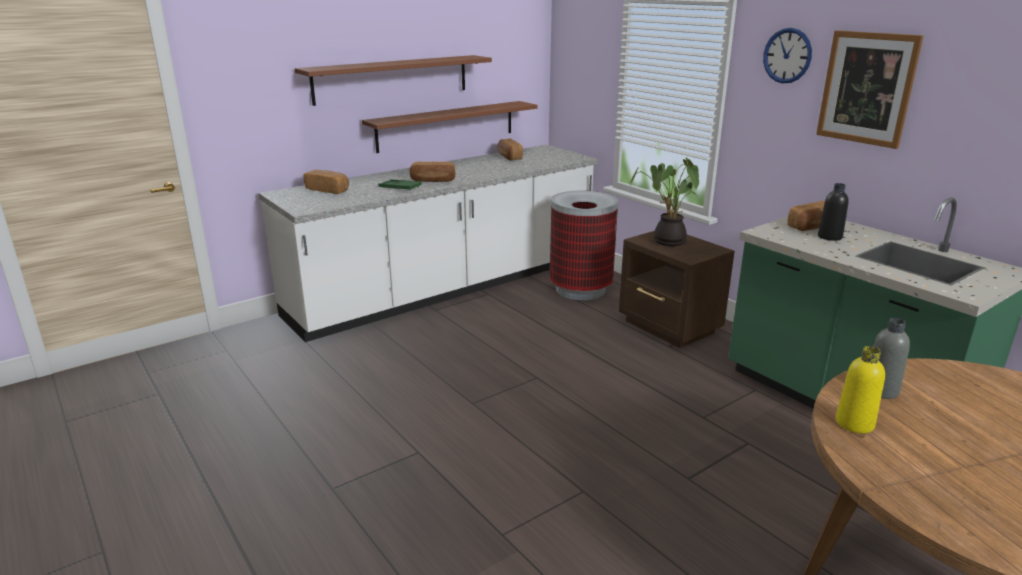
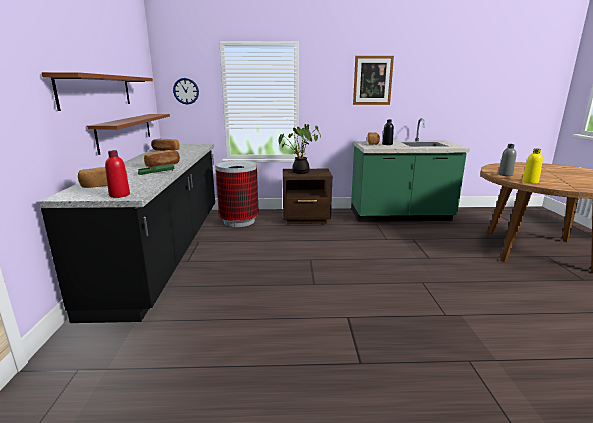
camera: 55 degrees left, 5 degrees down
white counter [259,145,598,342] -> black counter [39,144,215,323]
wall clock [763,28,812,83] -> wall clock moved to [173,78,199,104]
none -> red bottle [105,150,130,198]

